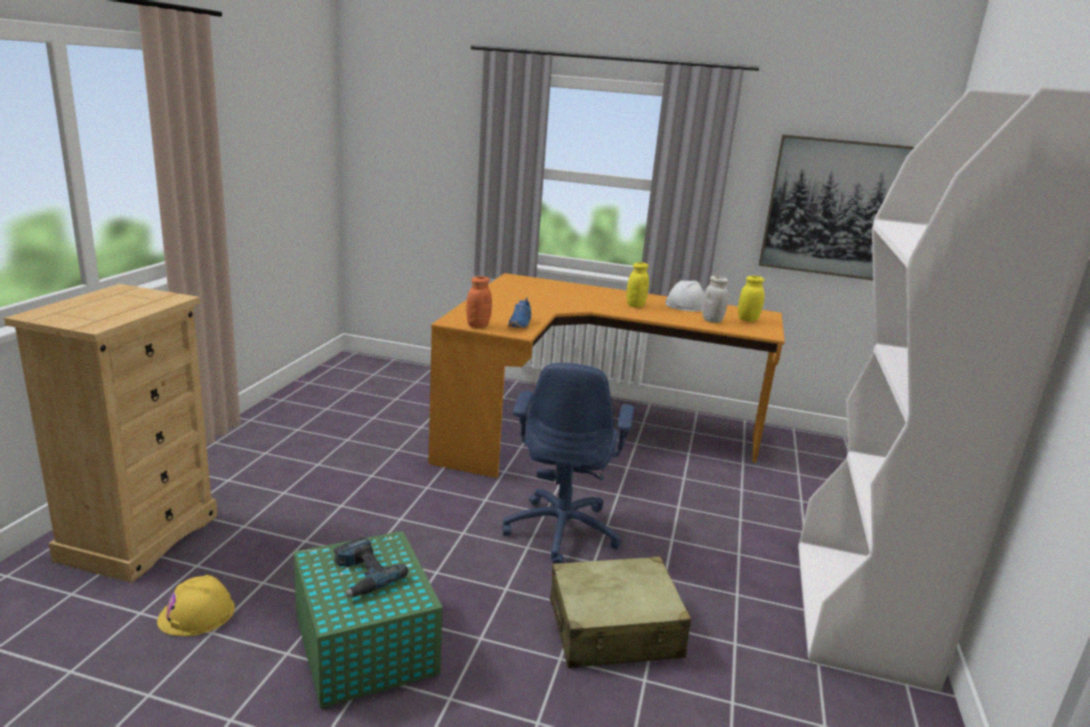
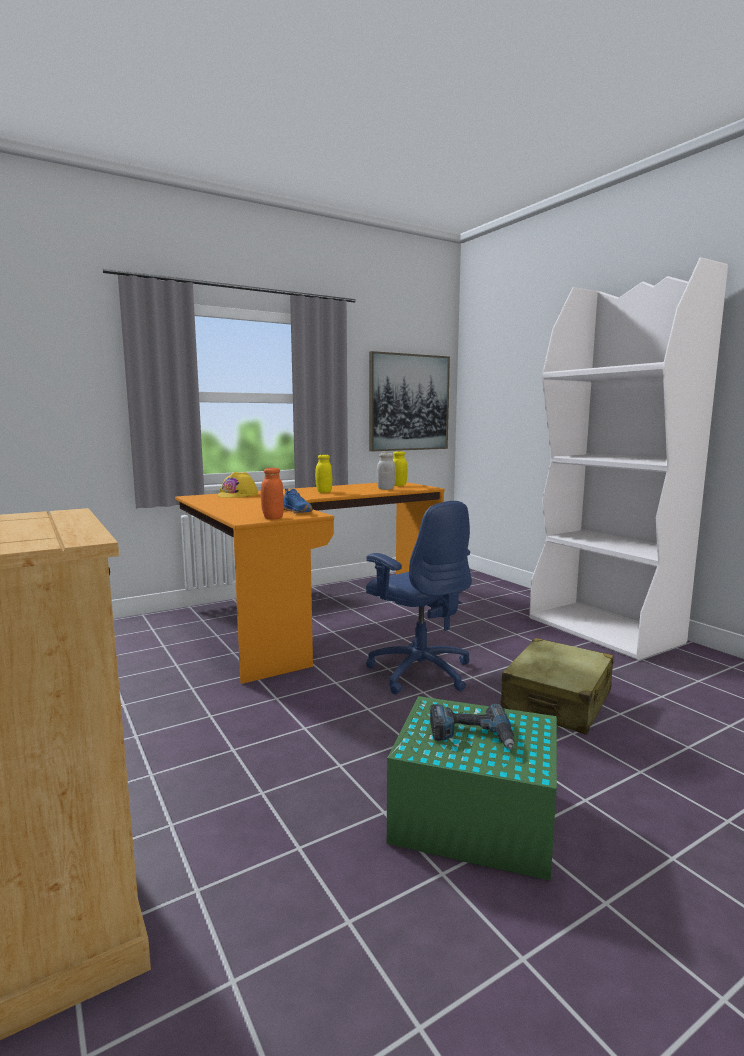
camera: 45 degrees left, 10 degrees down
yellow hard hat [157,575,235,636] -> yellow hard hat moved to [218,472,258,498]
white hard hat [665,280,704,311] -> none

